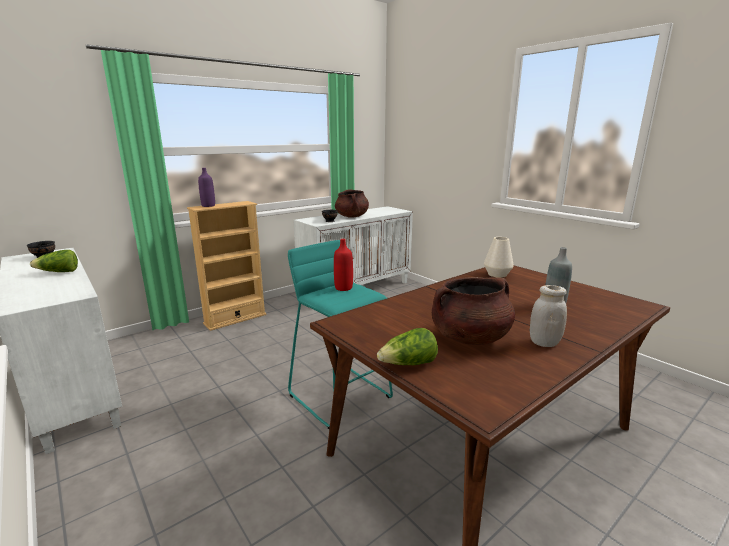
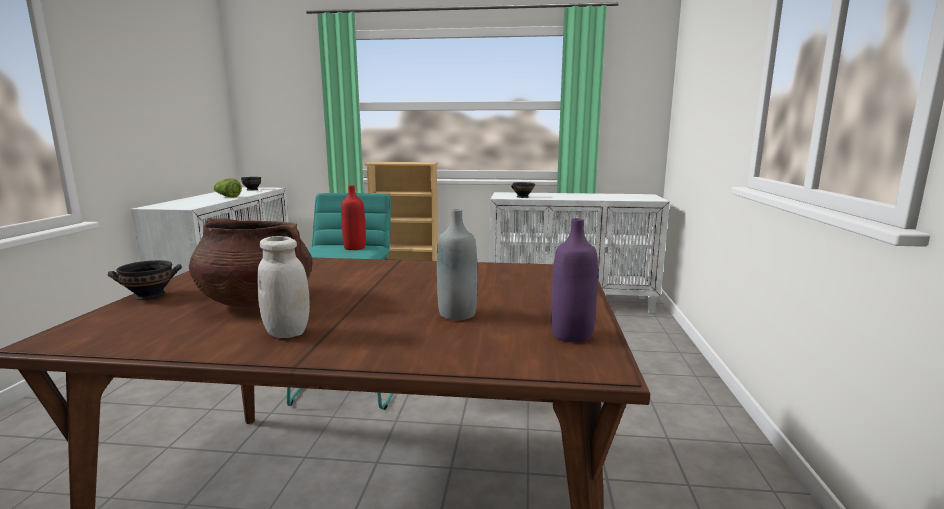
camera: 45 degrees right, 5 degrees down
purple bottle [198,168,215,207] -> purple bottle moved to [551,218,598,342]
brown cooking pot [335,189,369,218] -> none
lettuce [377,328,438,365] -> black bowl [108,260,182,300]
white vase [484,237,514,278] -> none

